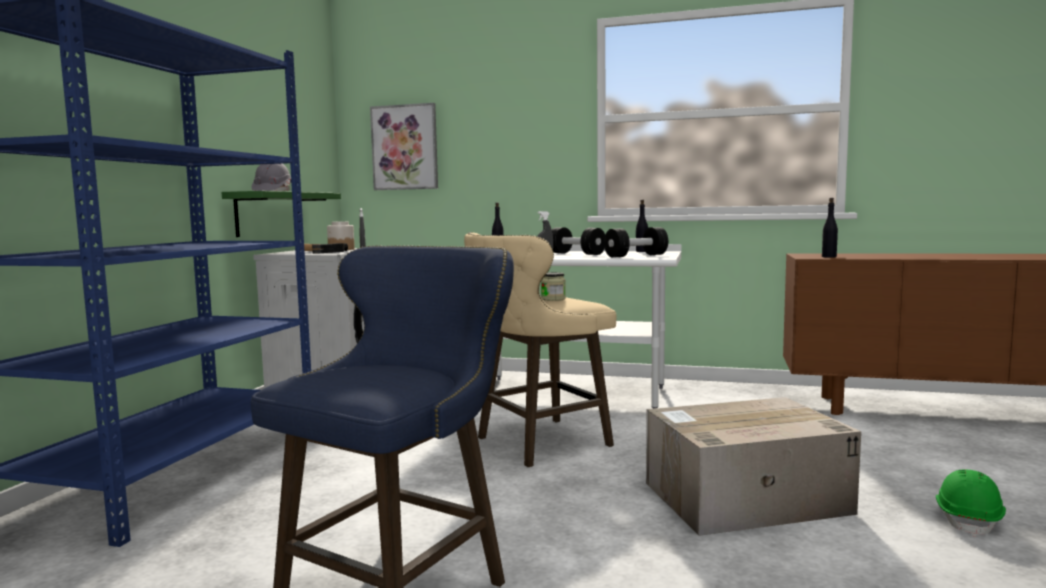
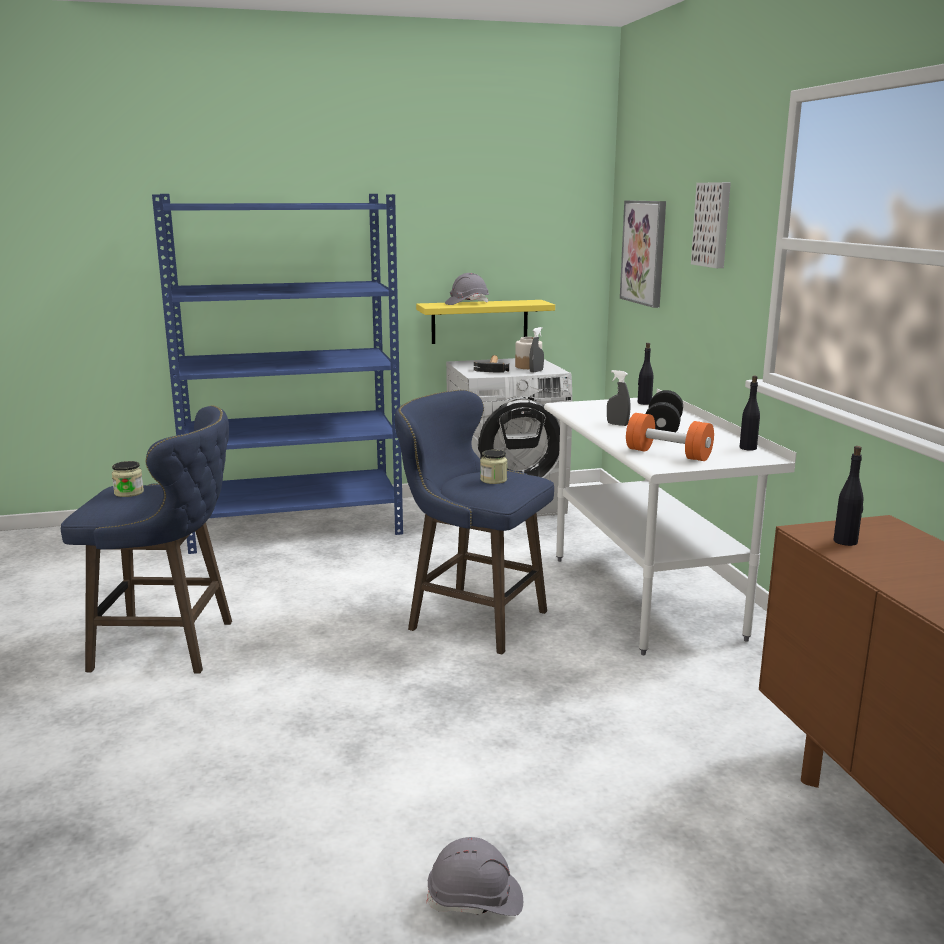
camera: 60 degrees right, 10 degrees up
green shelf [222,191,341,237] -> yellow shelf [416,300,555,344]
beige stool [464,232,616,467] -> blue stool [395,390,554,655]
black dumbbell [604,227,668,257] -> orange dumbbell [626,413,714,461]
cardboard box [646,397,861,536] -> none
green hard hat [936,469,1006,537] -> grey hard hat [426,837,523,916]
none -> jar [112,461,144,497]
none -> picture [691,182,731,268]

